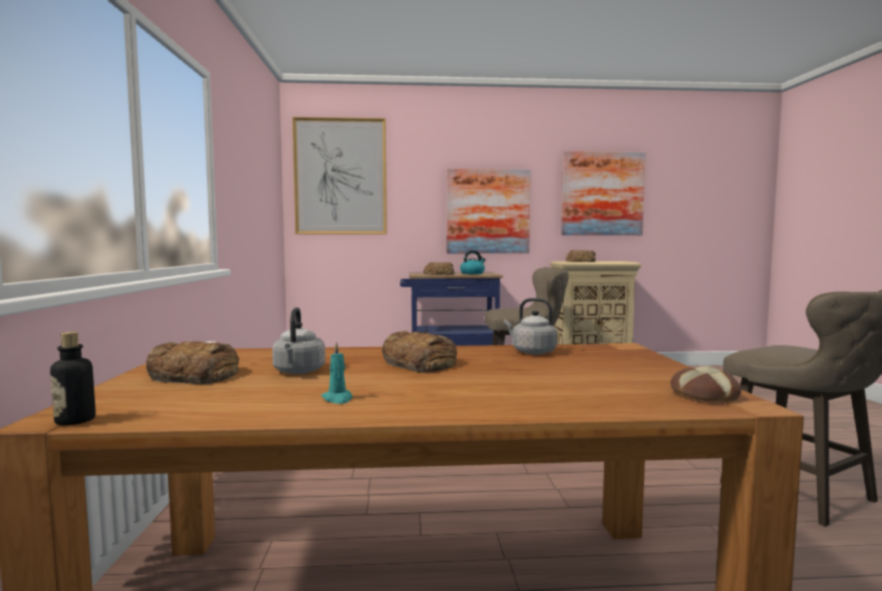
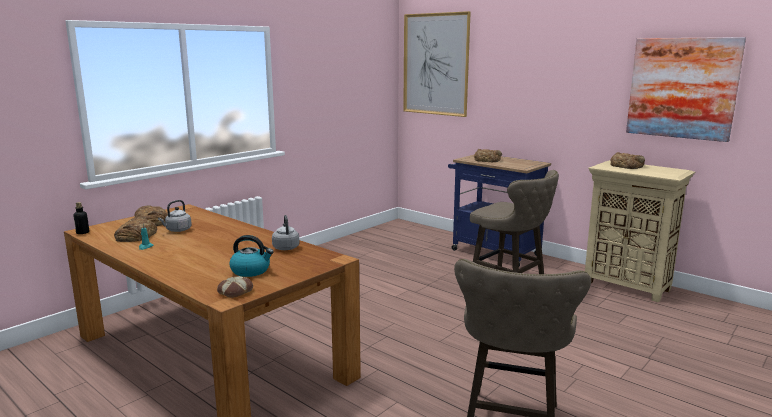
camera: 45 degrees right, 10 degrees up
bread [382,331,457,373] -> bread moved to [114,217,157,242]
picture [447,169,531,253] -> none
kettle [460,250,486,274] -> kettle moved to [229,235,274,277]

